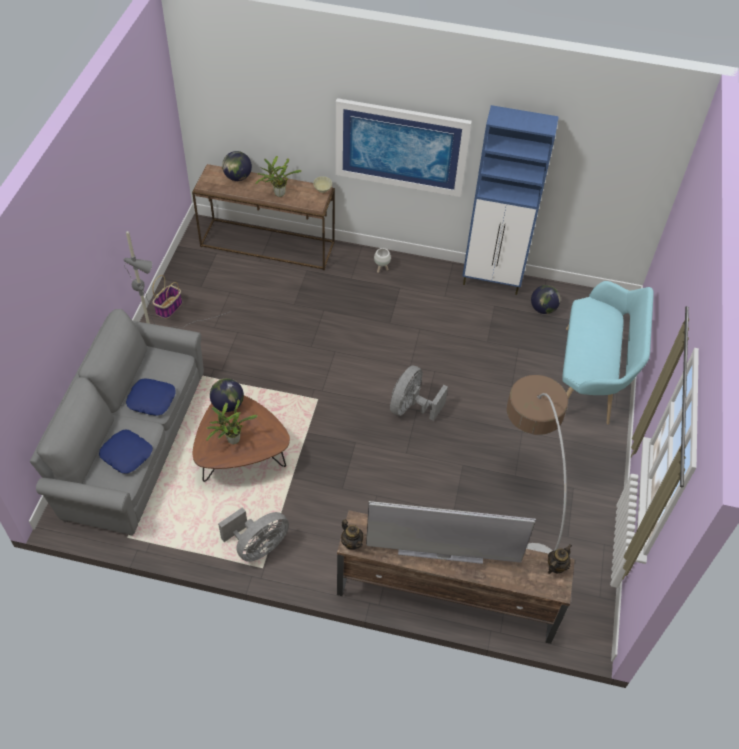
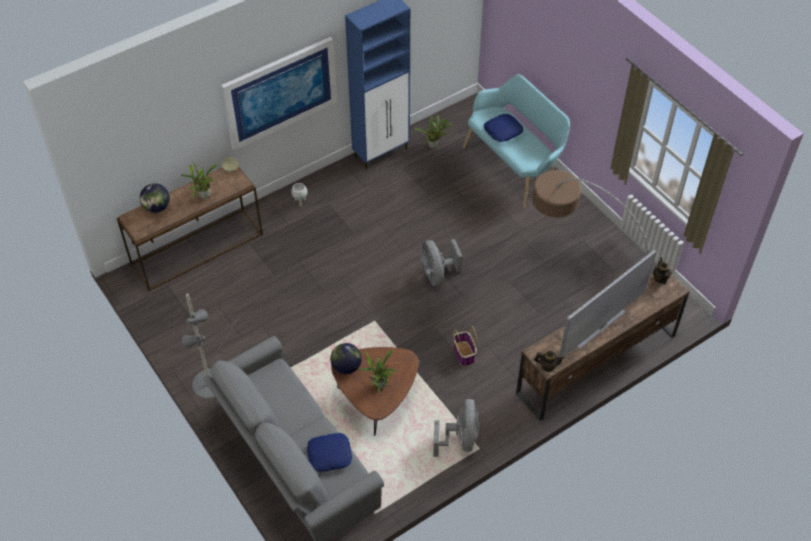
camera: 45 degrees left, 0 degrees up
blue pillow [126,378,175,416] -> blue pillow moved to [484,114,524,142]
basket [152,275,182,318] -> basket moved to [453,325,477,367]
globe [531,285,560,314] -> potted plant [414,115,452,149]

